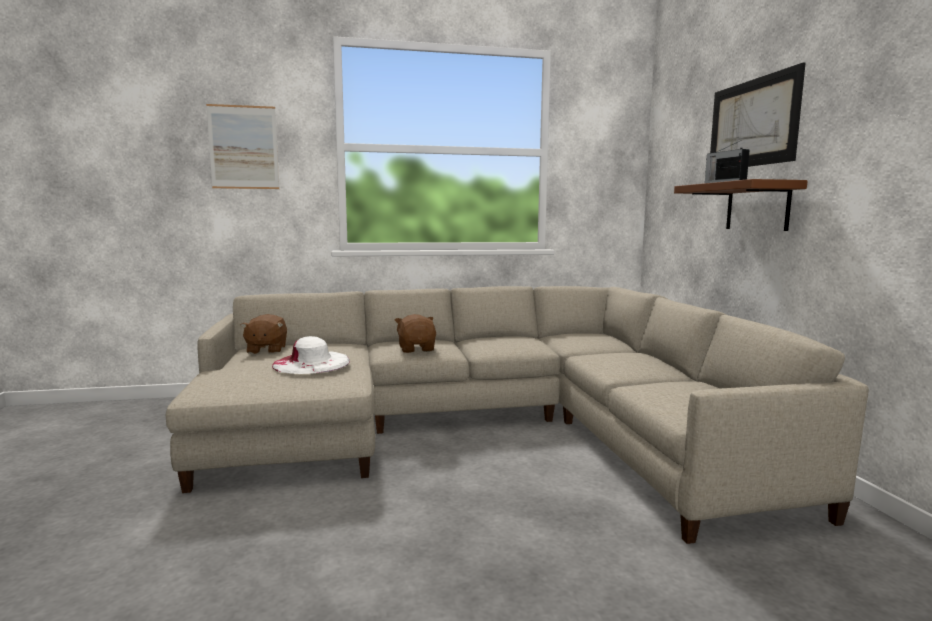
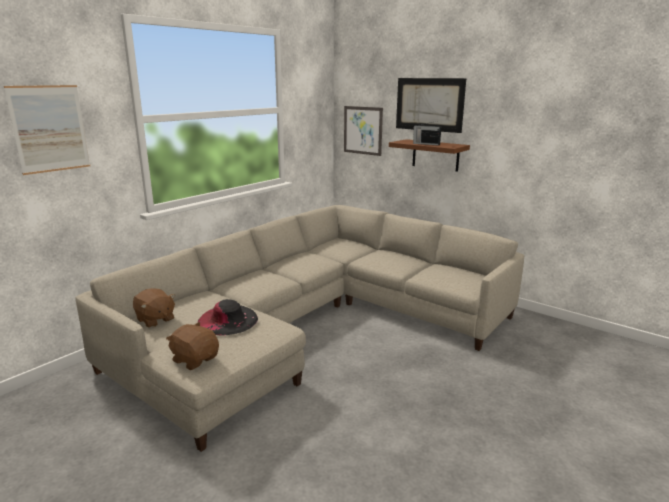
camera: 40 degrees left, 10 degrees up
white hat [272,336,350,374] -> black hat [197,299,258,335]
brown plush toy [395,314,436,353] -> brown plush toy moved to [166,322,219,370]
none -> picture [344,106,383,156]

